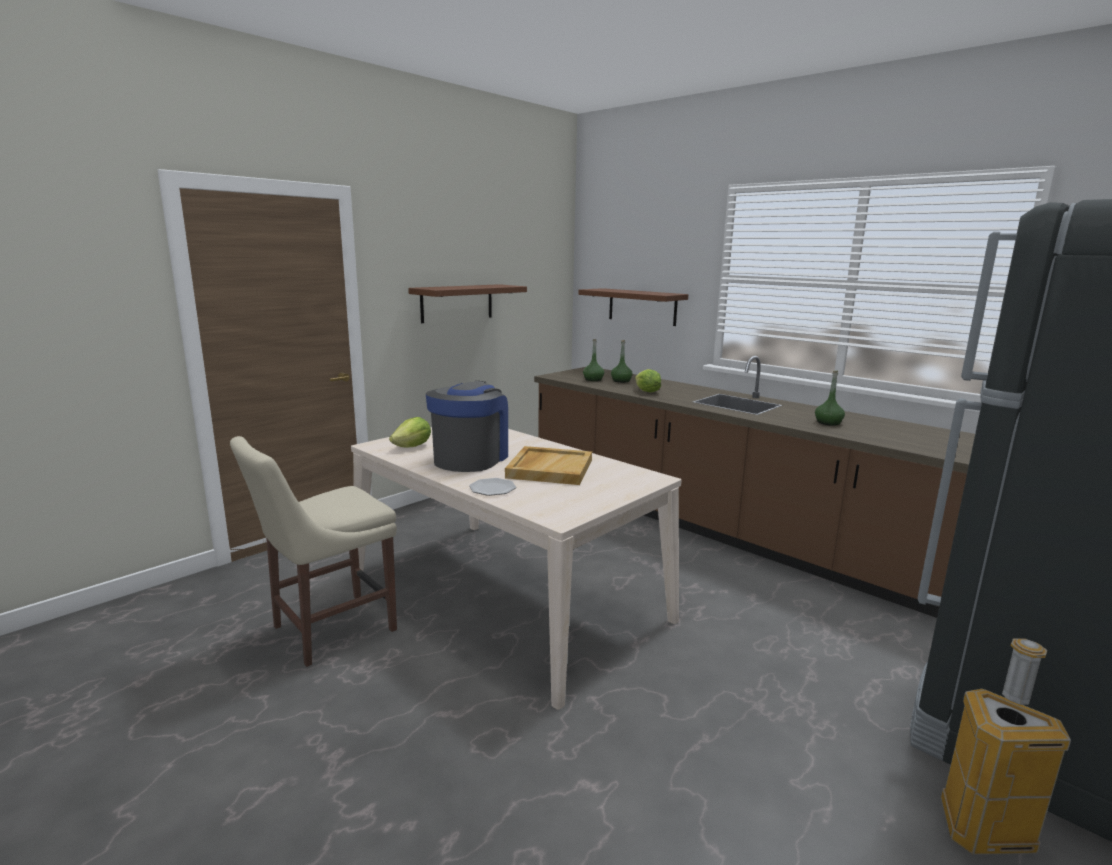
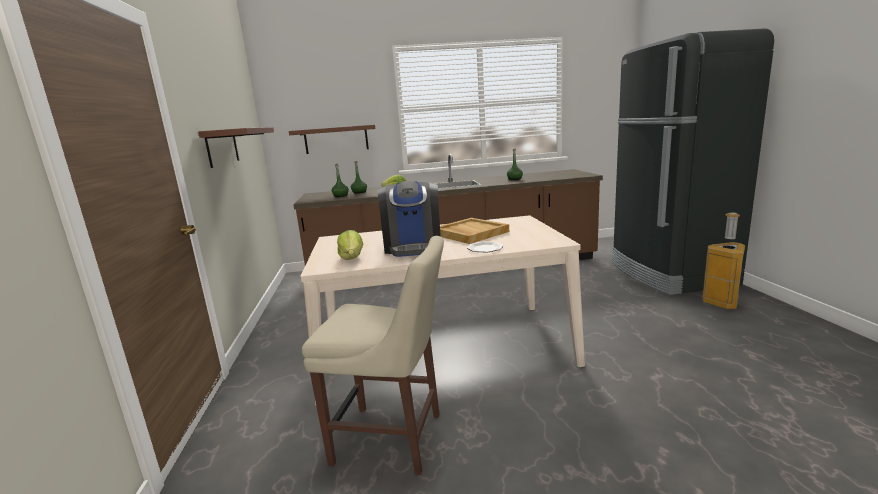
camera: 50 degrees left, 0 degrees up
beige chair [230,436,397,667] -> beige chair turned 75 degrees counterclockwise [302,236,444,475]
coffee machine [426,381,508,472] -> coffee machine turned 150 degrees counterclockwise [377,181,441,257]

